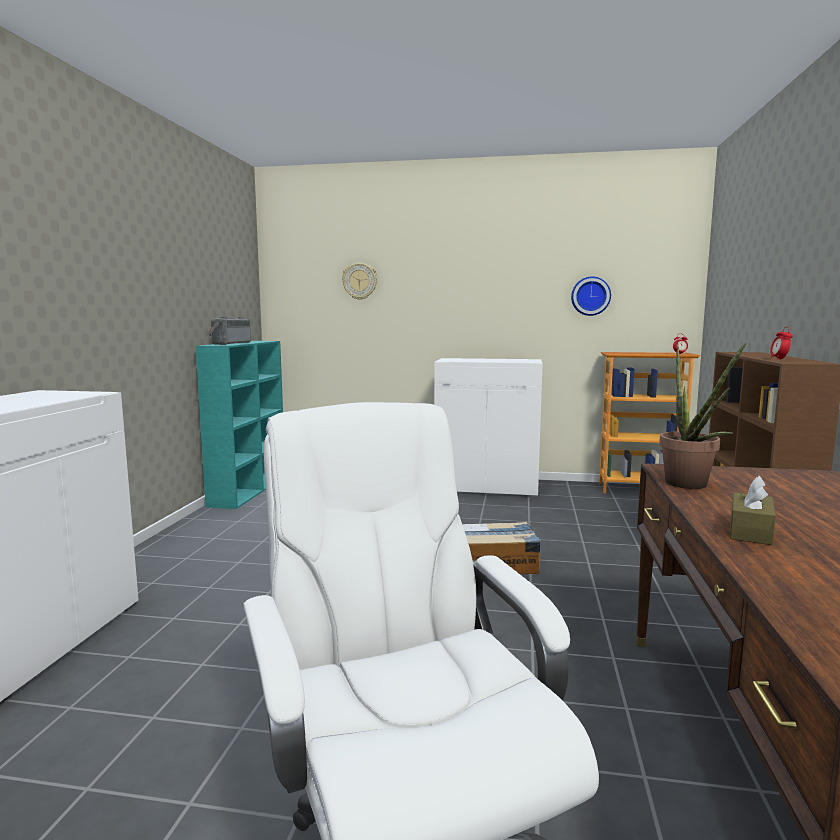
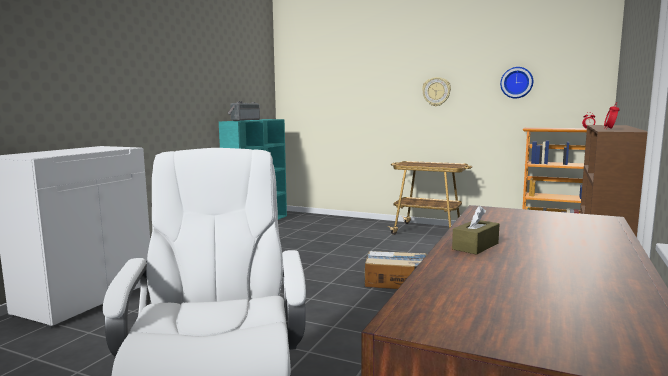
camera: 15 degrees right, 0 degrees up
wall clock [342,263,377,300] -> wall clock moved to [422,77,451,106]
white cabinet [434,358,543,498] -> cart [387,161,472,235]
potted plant [659,343,747,489] -> none

